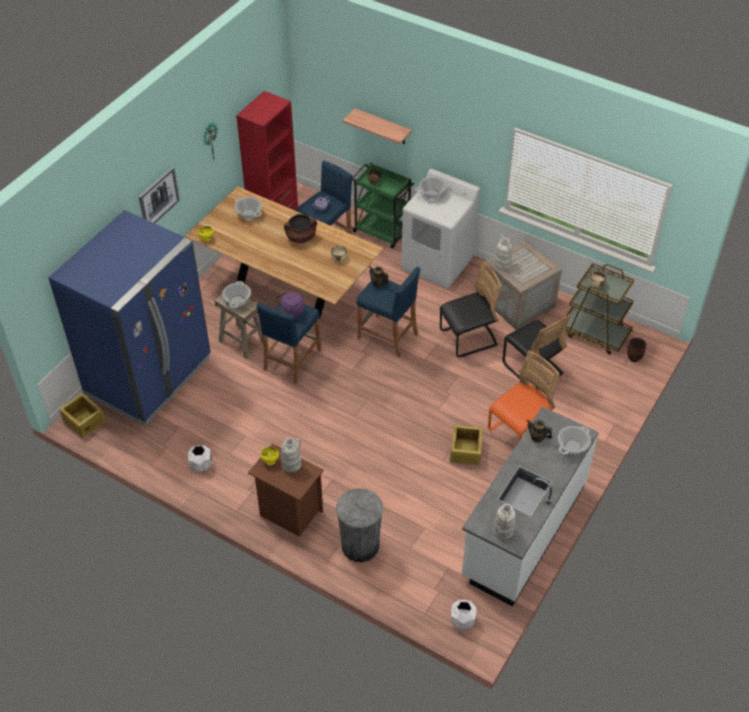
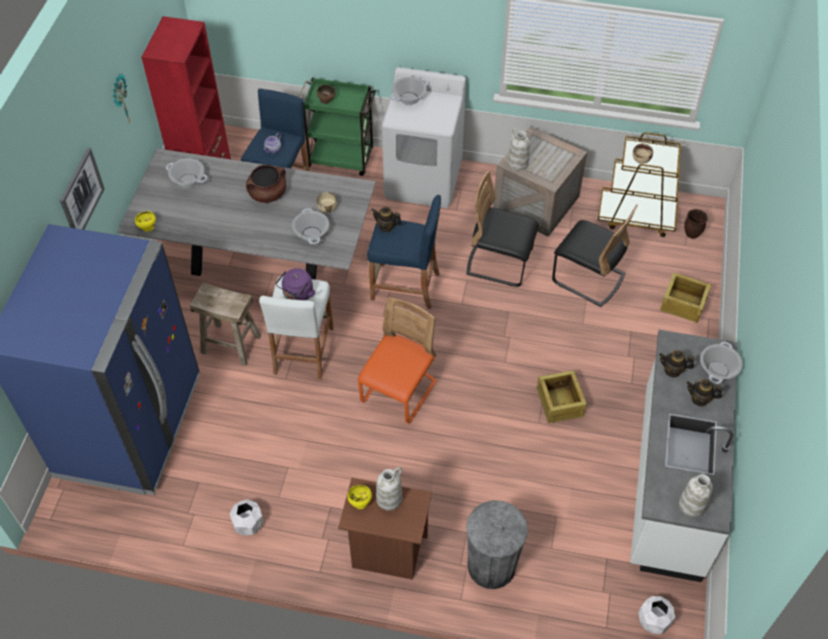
camera: 20 degrees left, 5 degrees up
crate [59,393,106,438] -> crate moved to [660,272,712,323]
brown dining table [185,186,384,320] -> grey dining table [117,148,376,280]
cooking pot [222,281,251,308] -> cooking pot moved to [292,208,329,245]
blue stool [256,302,321,383] -> white stool [259,276,334,380]
shelf [343,108,412,144] -> none
black chair [439,262,501,358] -> black chair turned 120 degrees counterclockwise [466,170,539,287]
orange chair [488,351,560,441] -> orange chair moved to [358,297,437,424]
none -> teapot [687,379,723,407]

